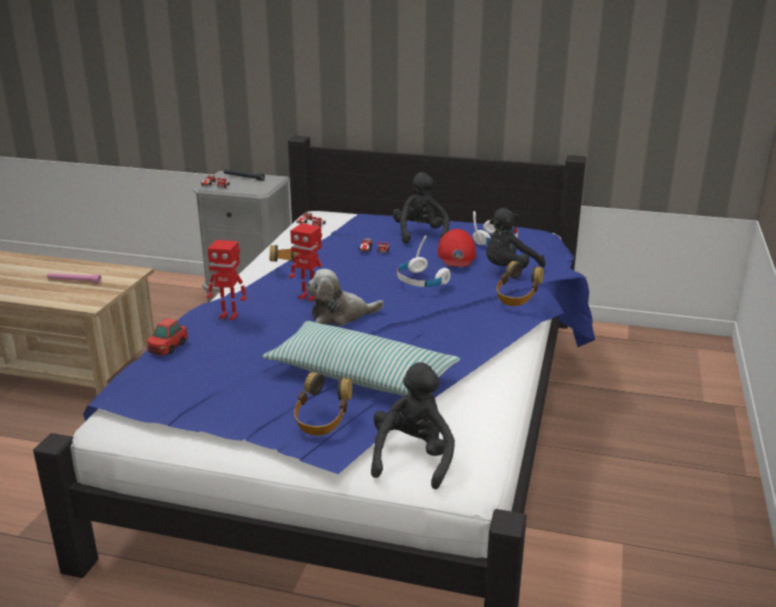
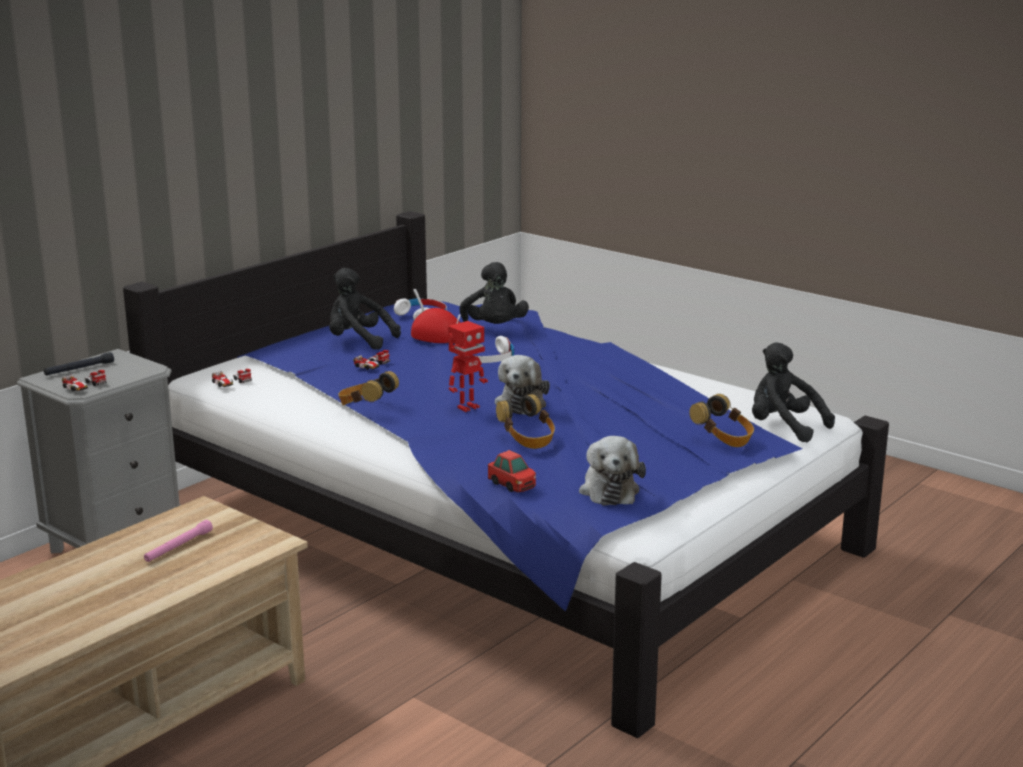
camera: 65 degrees left, 5 degrees down
toy robot [206,240,247,320] -> none
pillow [262,321,460,396] -> none
headphones [497,261,544,306] -> headphones moved to [496,394,555,449]
none -> plush toy [579,436,646,505]

